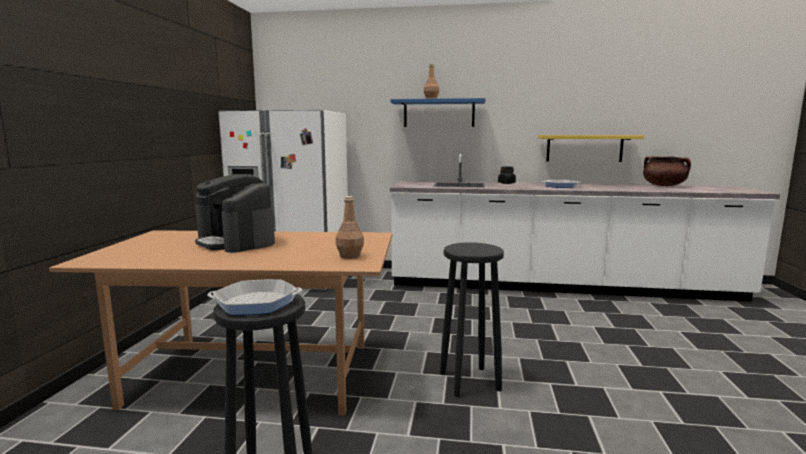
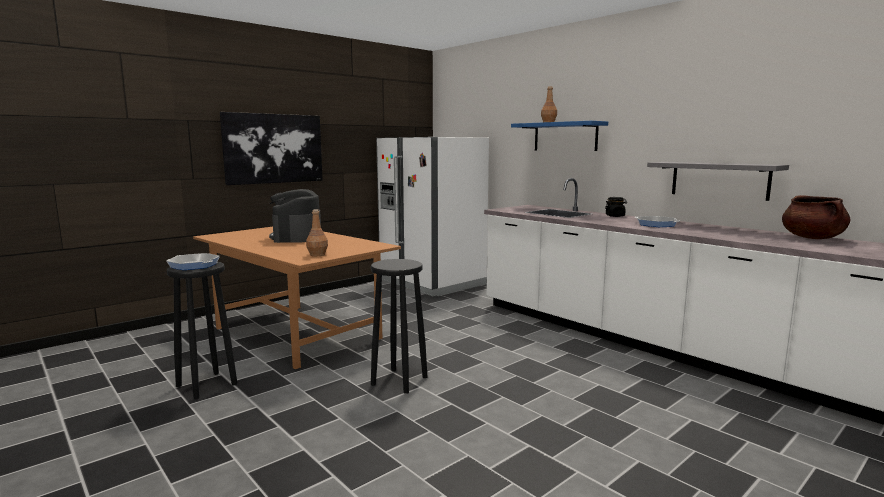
camera: 40 degrees right, 0 degrees up
yellow shelf [538,135,644,162] -> grey shelf [647,162,789,201]
none -> picture [220,112,323,185]

